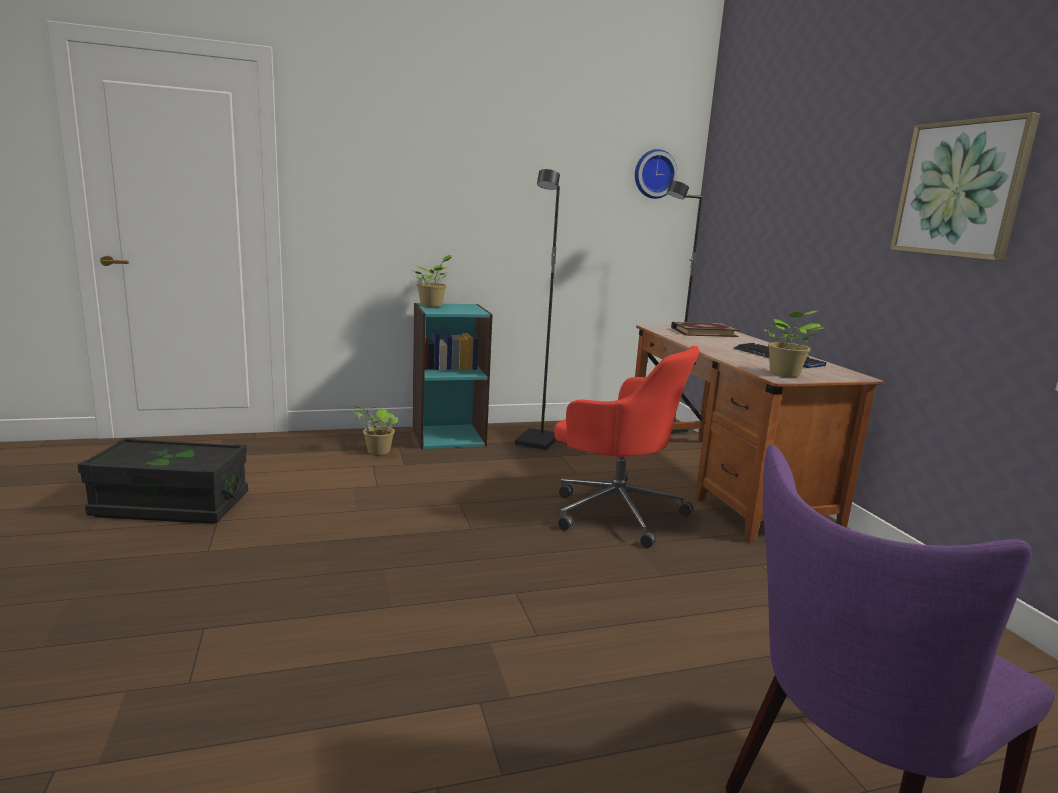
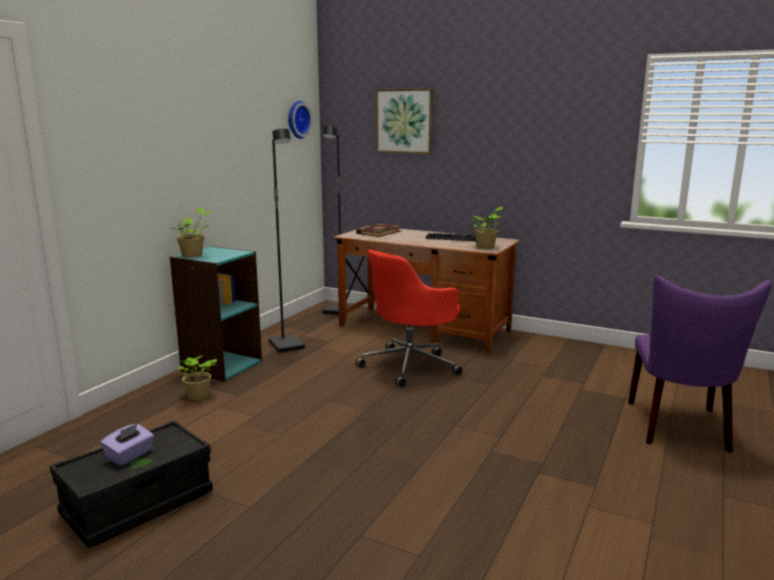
camera: 45 degrees left, 0 degrees up
red office chair [554,346,699,548] -> red office chair turned 150 degrees clockwise [355,250,462,387]
picture [890,112,1040,261] -> picture moved to [375,88,434,154]
none -> purple tissue box [101,424,154,466]

